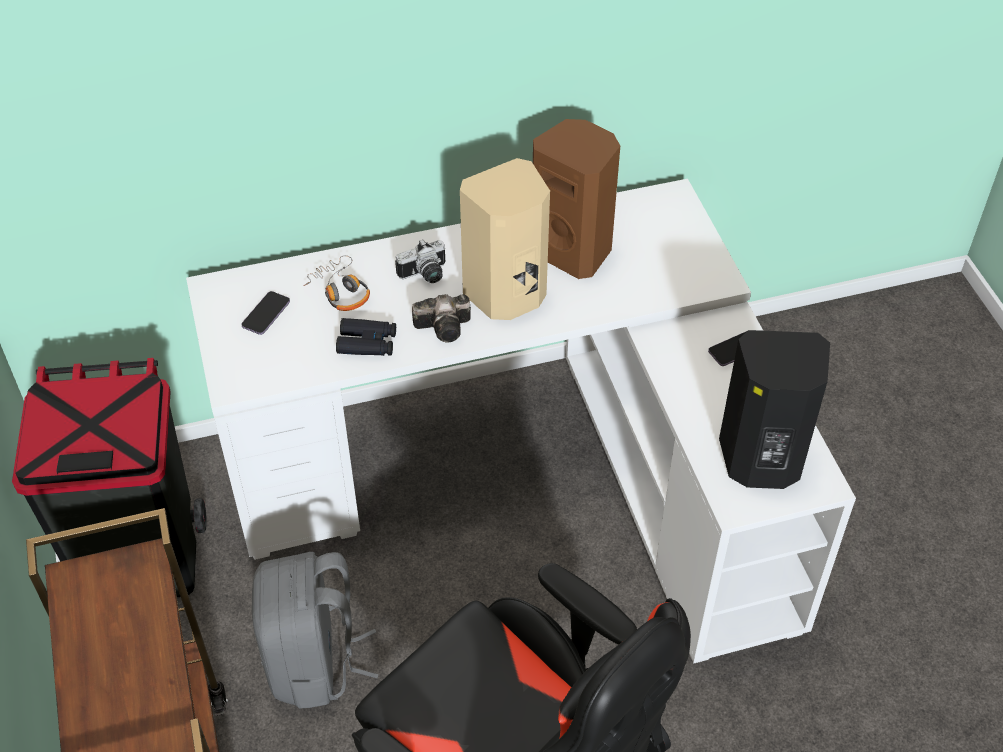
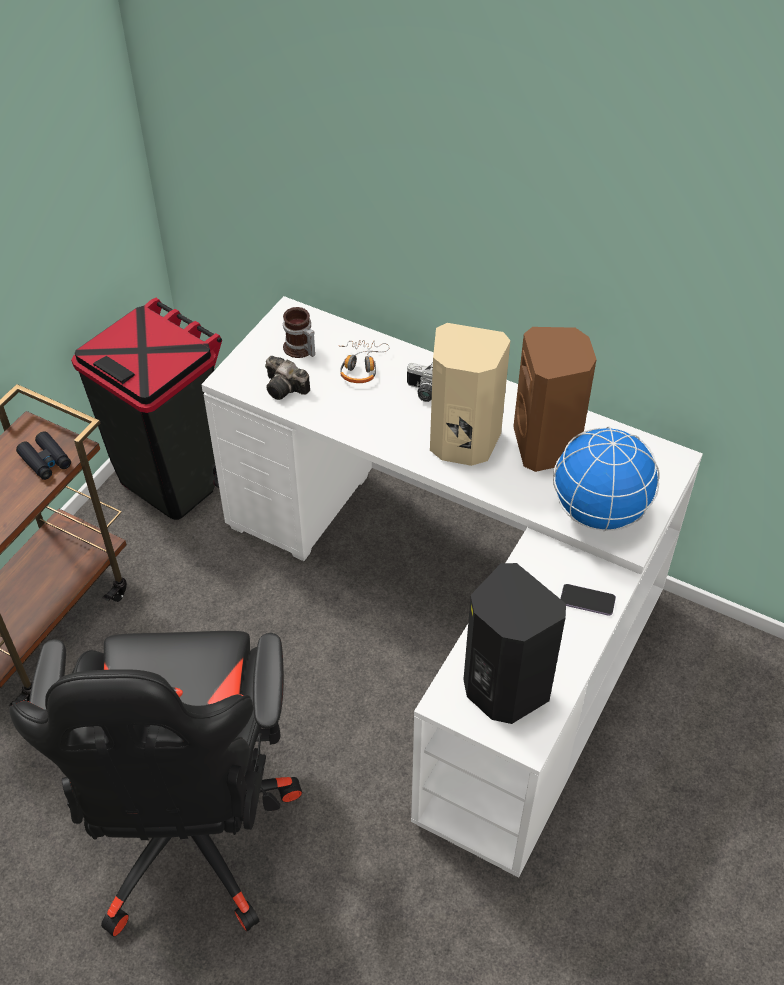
camera: 45 degrees right, 0 degrees up
phone [241,291,290,335] -> mug [283,307,315,358]
grey backpack [252,552,379,709] -> none
black binoculars [336,318,396,356] -> black binoculars moved to [16,431,71,480]
camera [412,294,471,343] -> camera moved to [265,356,310,400]
none -> globe [553,426,660,531]

